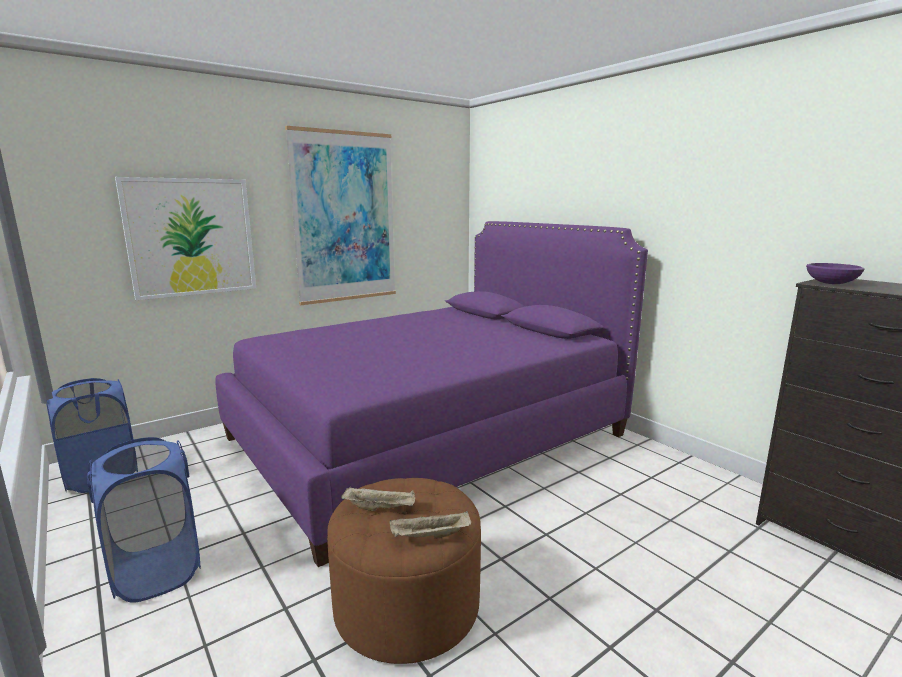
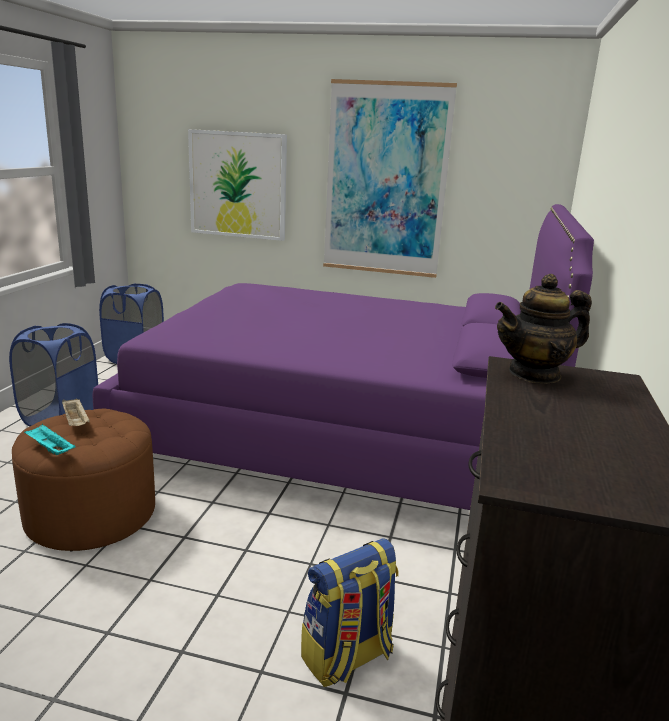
camera: 50 degrees right, 5 degrees up
beige tray [389,511,471,539] -> turquoise tray [24,424,75,455]
purple bowl [806,263,865,284] -> teapot [495,274,592,384]
none -> backpack [301,538,399,687]

